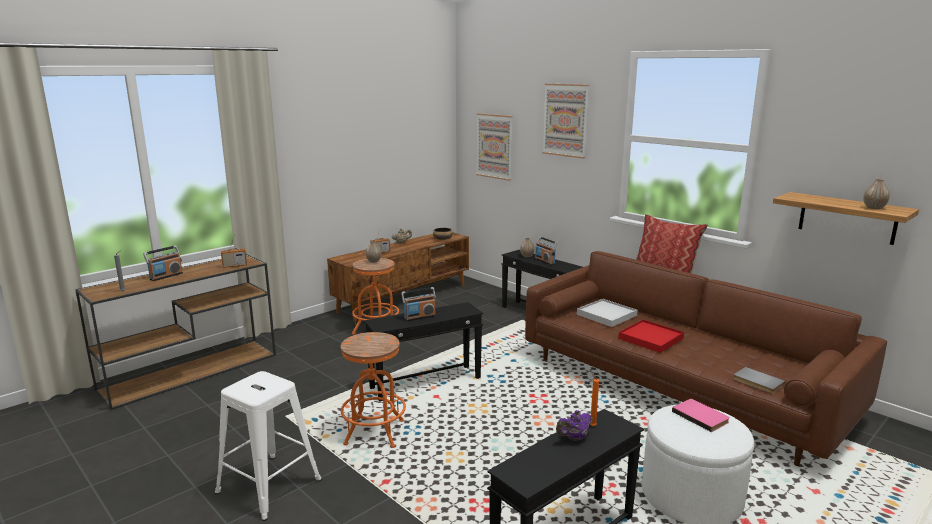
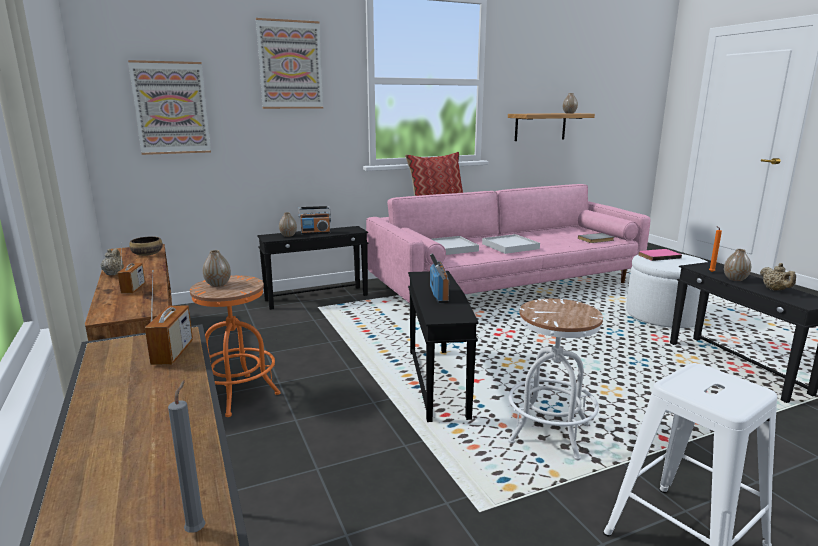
camera: 70 degrees left, 0 degrees up
radio [143,245,183,281] -> none
orange stool [341,332,406,448] -> white stool [508,299,603,460]
brown sofa [525,251,887,466] -> pink sofa [366,184,650,303]
purple teapot [556,410,593,441] -> vase [724,249,751,281]
red tray [618,320,684,353] -> white tray [482,234,540,254]
none -> beige teapot [760,263,796,291]

